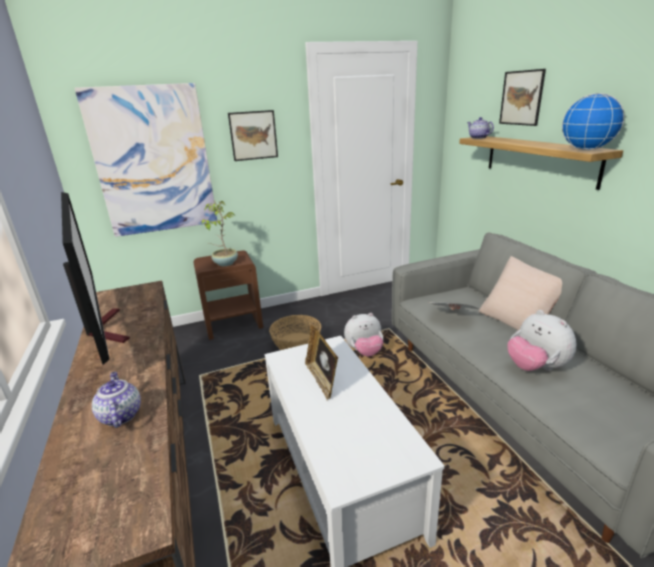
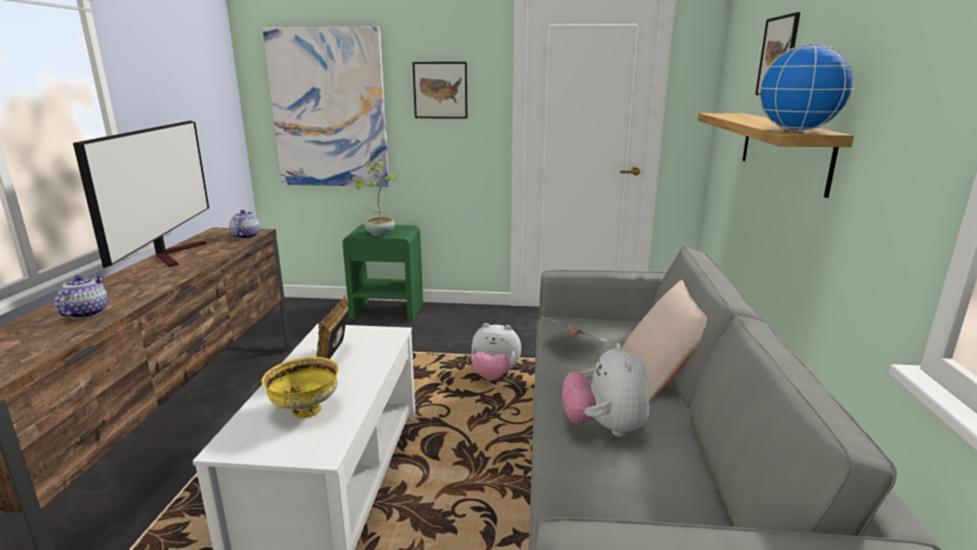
camera: 25 degrees right, 5 degrees down
brown nightstand [193,250,263,340] -> green nightstand [342,224,423,322]
basket [269,315,321,350] -> none
teapot [467,117,494,139] -> teapot moved to [229,210,260,239]
none -> yellow bowl [262,357,339,418]

